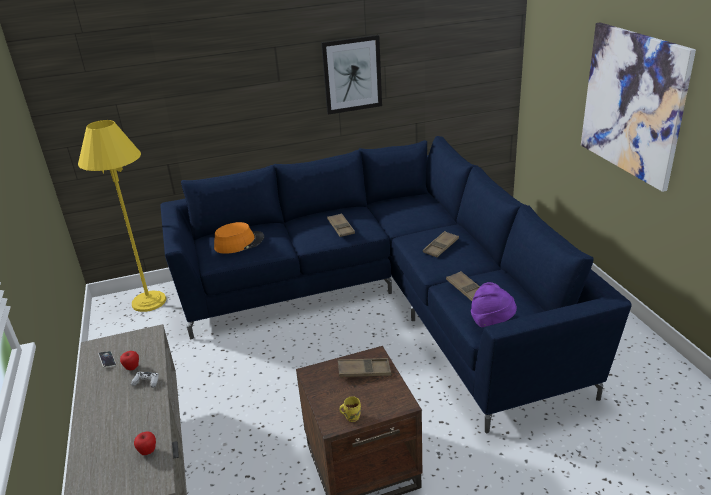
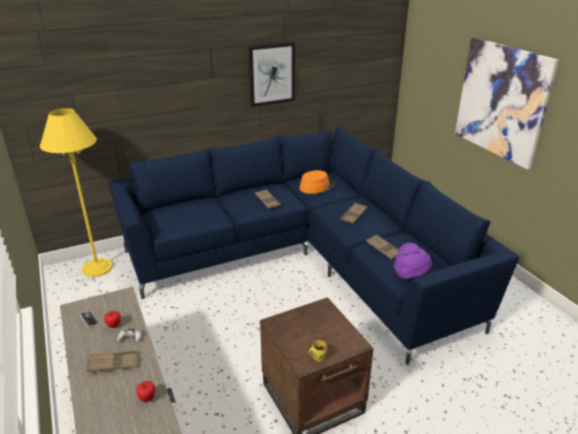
camera: 10 degrees left, 0 degrees up
orange hat [214,222,264,254] -> orange hat moved to [300,170,336,194]
brown tray [338,358,391,377] -> brown tray moved to [86,350,138,372]

